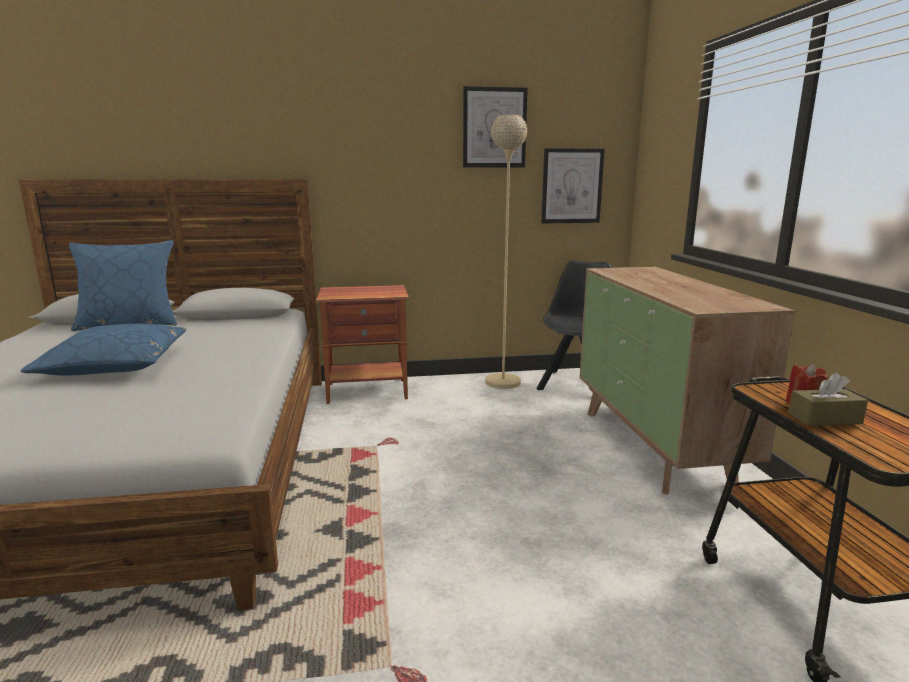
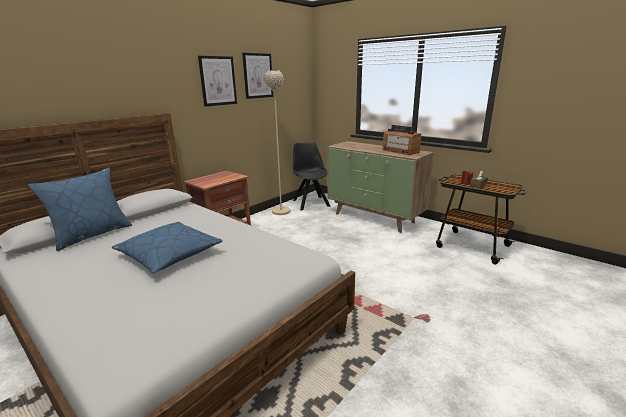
camera: 40 degrees left, 5 degrees up
picture [541,148,605,224] -> picture moved to [198,56,237,107]
none -> radio [382,125,421,155]

